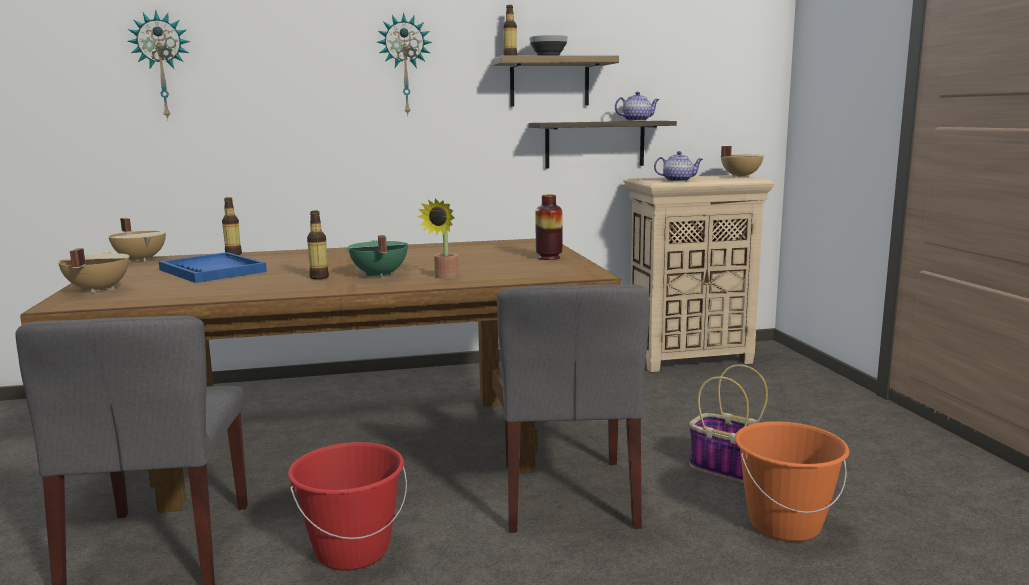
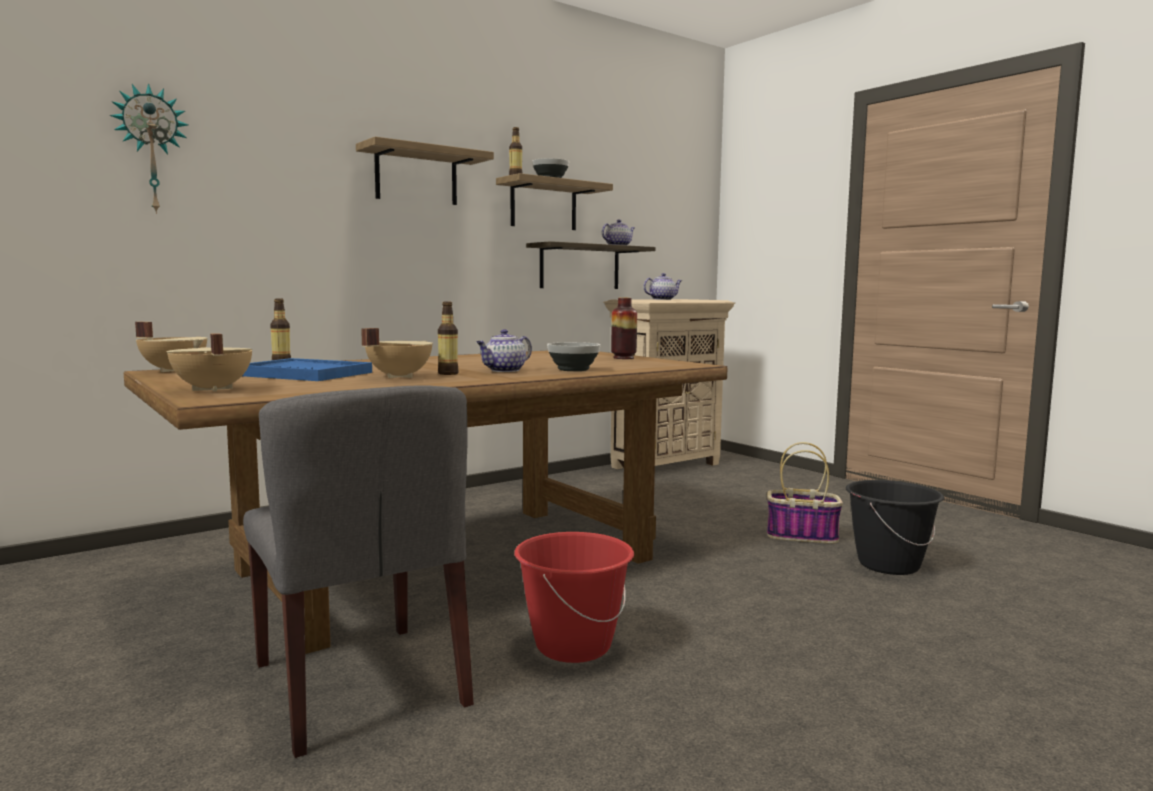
camera: 25 degrees left, 5 degrees down
green cooking pot [348,235,408,278] -> teapot [477,329,532,372]
wall clock [377,13,432,117] -> shelf [356,137,494,205]
potted plant [417,198,459,279] -> bowl [547,342,600,371]
grey chair [497,285,649,533] -> none
beige cooking pot [721,146,764,178] -> beige cooking pot moved to [361,328,433,378]
orange bucket [734,421,849,542] -> black bucket [846,480,944,575]

